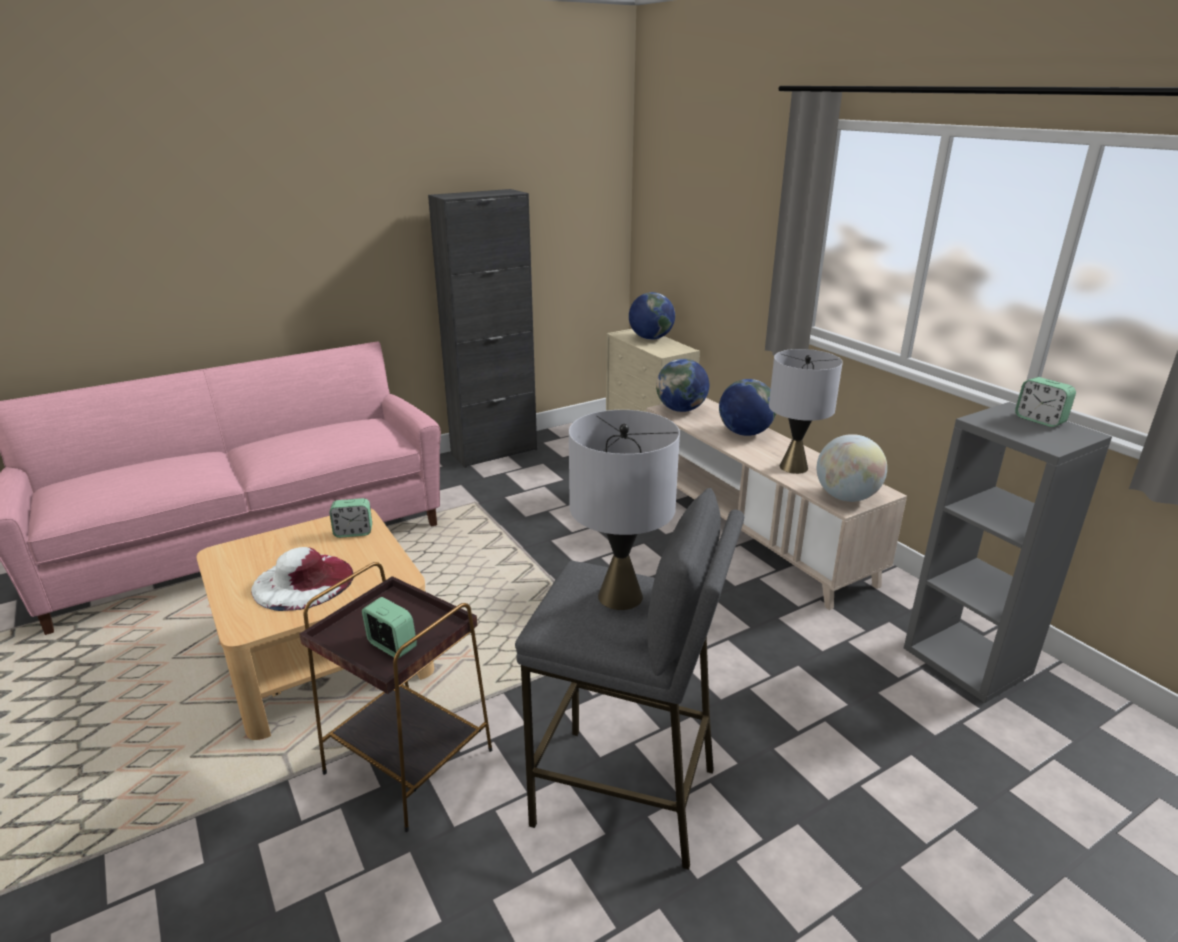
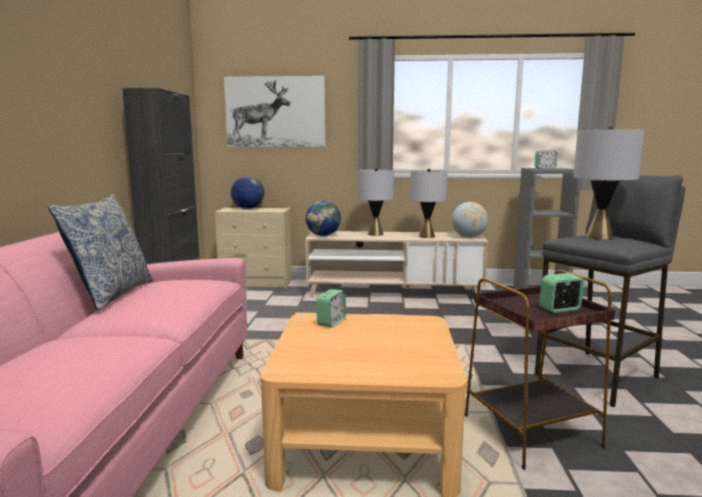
camera: 55 degrees left, 15 degrees down
white hat [251,547,353,611] -> none
globe [719,379,776,436] -> grey table lamp [358,168,394,236]
none -> pillow [48,194,153,311]
none -> picture [224,76,325,147]

